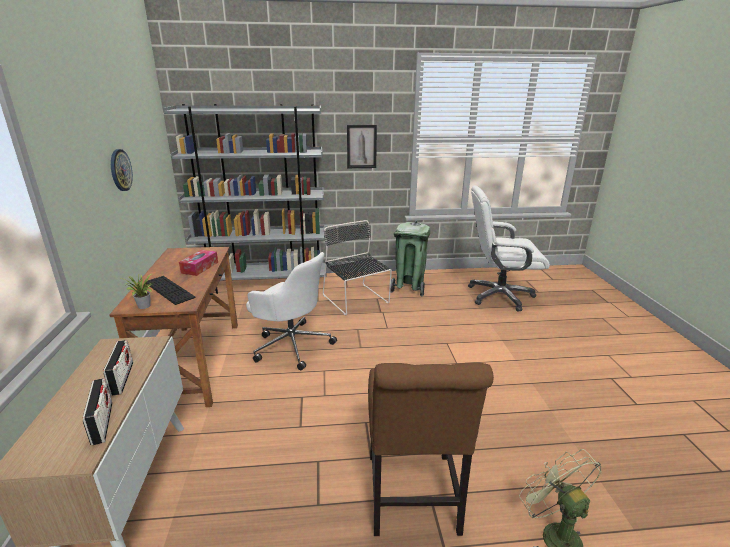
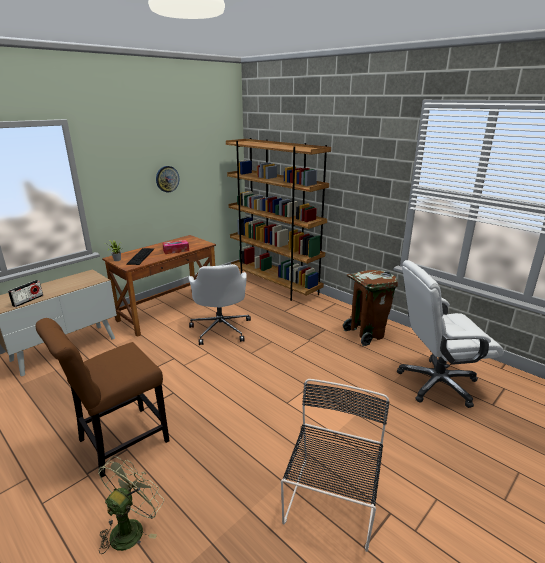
camera: 50 degrees right, 0 degrees up
radio [103,340,133,396] -> none
grey bookcase [163,104,326,294] -> brown bookcase [226,138,331,301]
black chair [323,220,392,315] -> black chair moved to [281,379,389,552]
picture [347,125,377,168] -> none
green trash can [390,221,430,296] -> brown trash can [343,270,398,346]
white office chair [468,185,550,312] -> white office chair turned 60 degrees counterclockwise [397,260,504,408]

